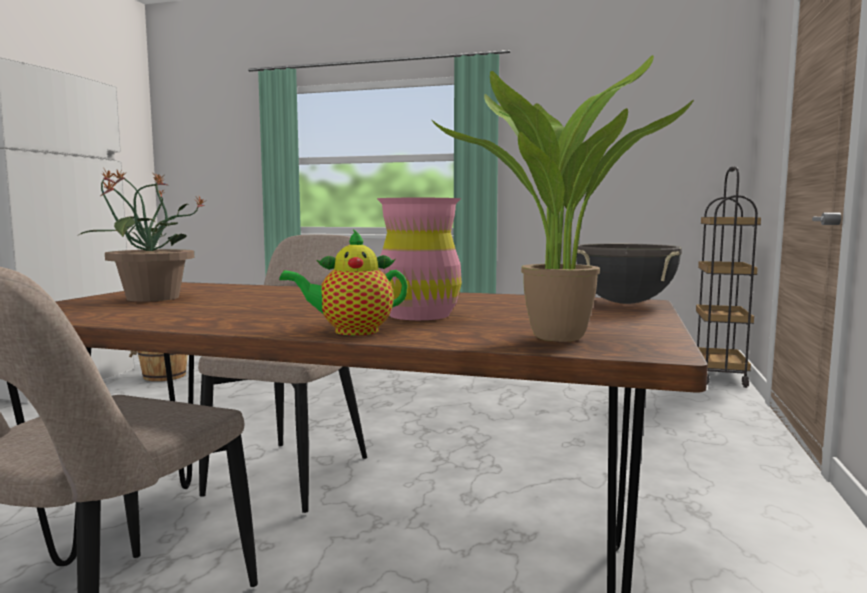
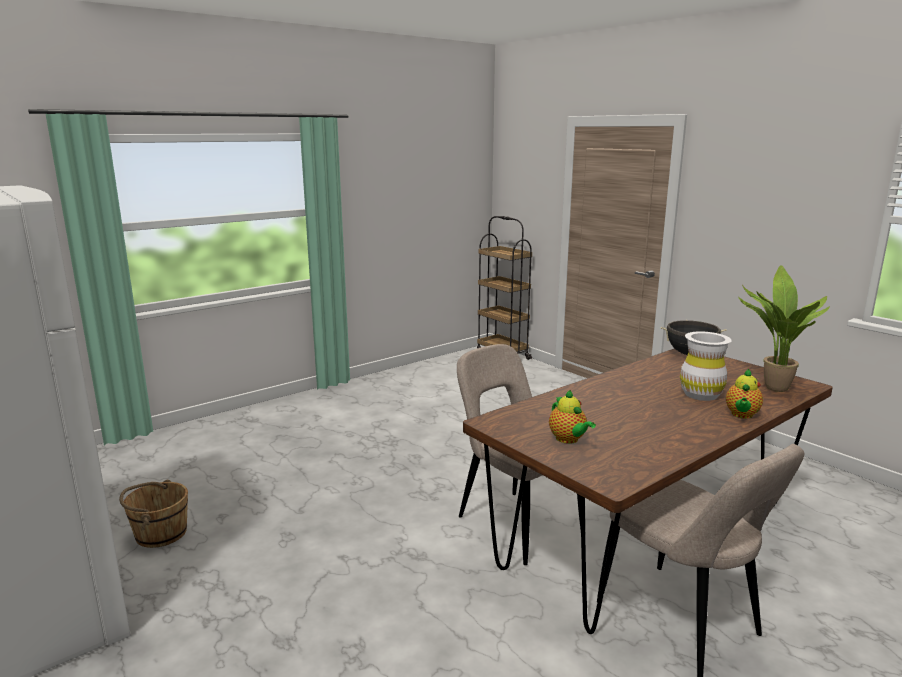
camera: 55 degrees left, 10 degrees up
potted plant [79,167,205,302] -> teapot [549,390,596,444]
pink vase [377,198,462,320] -> white vase [680,331,732,401]

